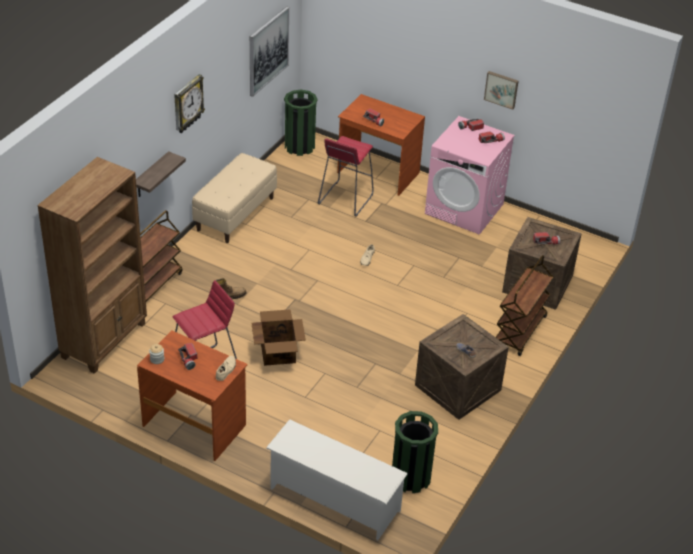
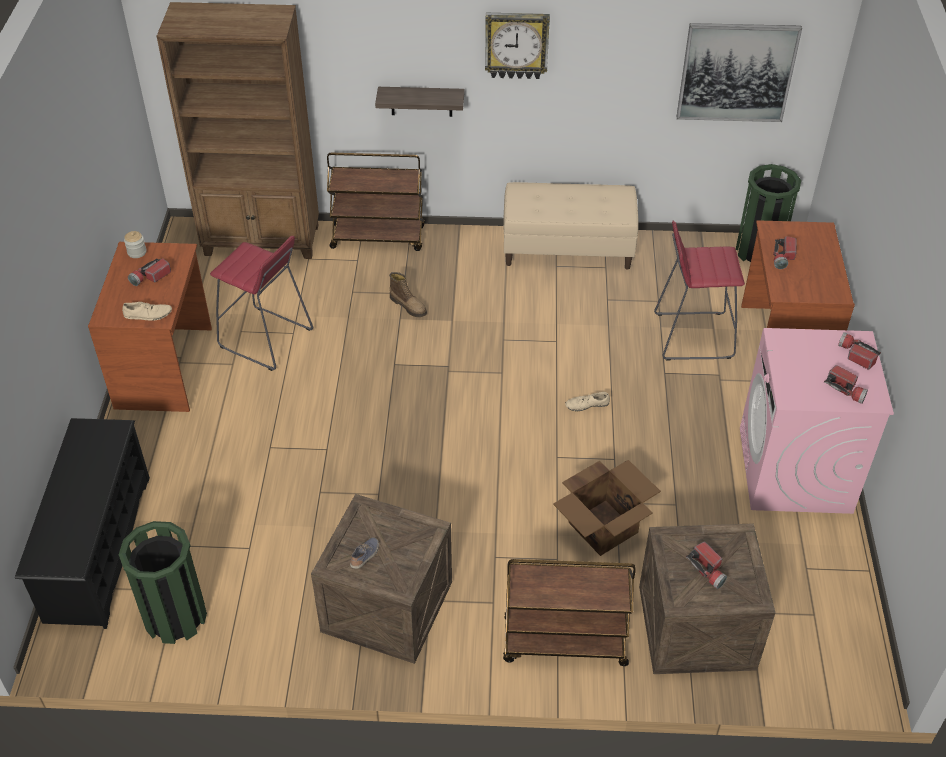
camera: 65 degrees right, 5 degrees up
cardboard box [251,309,306,366] -> cardboard box moved to [553,460,661,556]
white shoe rack [266,419,408,540] -> black shoe rack [15,418,150,629]
picture [484,71,519,110] -> none

